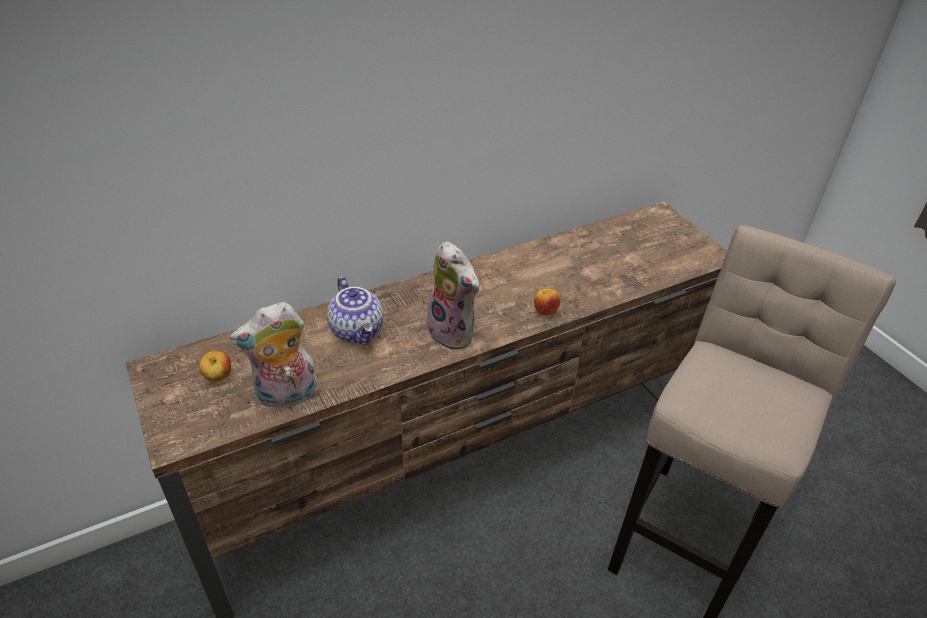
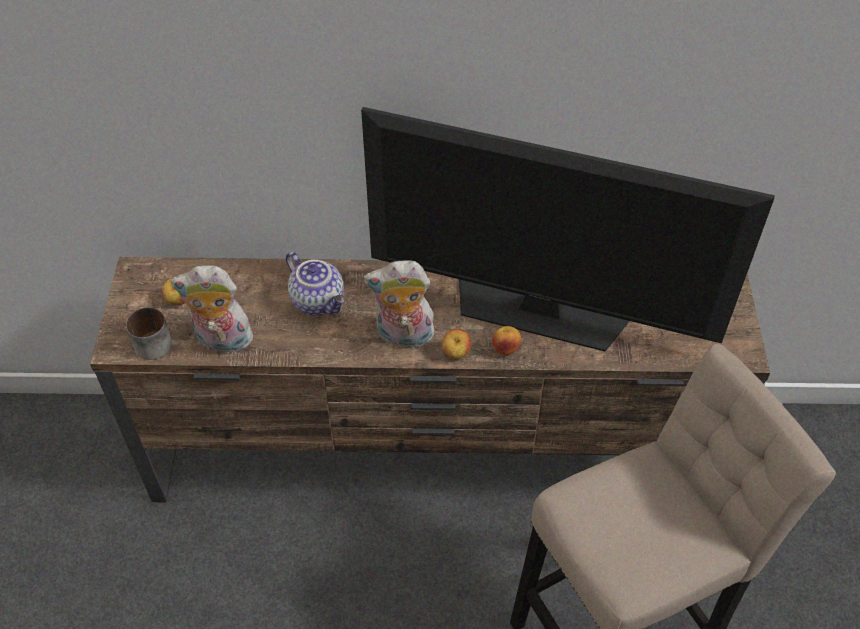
camera: 30 degrees right, 10 degrees up
teapot [327,276,383,345] -> teapot turned 45 degrees counterclockwise [286,252,345,315]
plush toy [423,241,480,350] -> plush toy turned 105 degrees clockwise [363,260,436,348]
none -> mug [126,306,172,360]
none -> television [361,107,775,351]
none -> apple [442,329,471,359]

